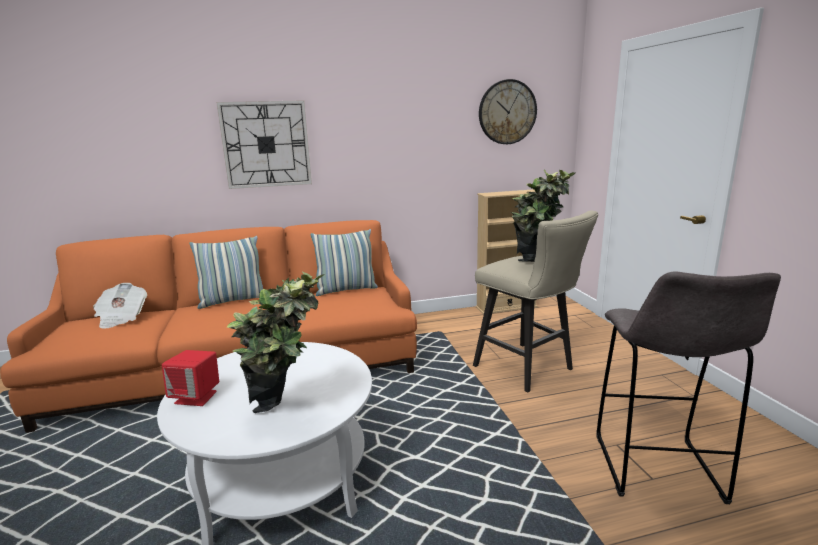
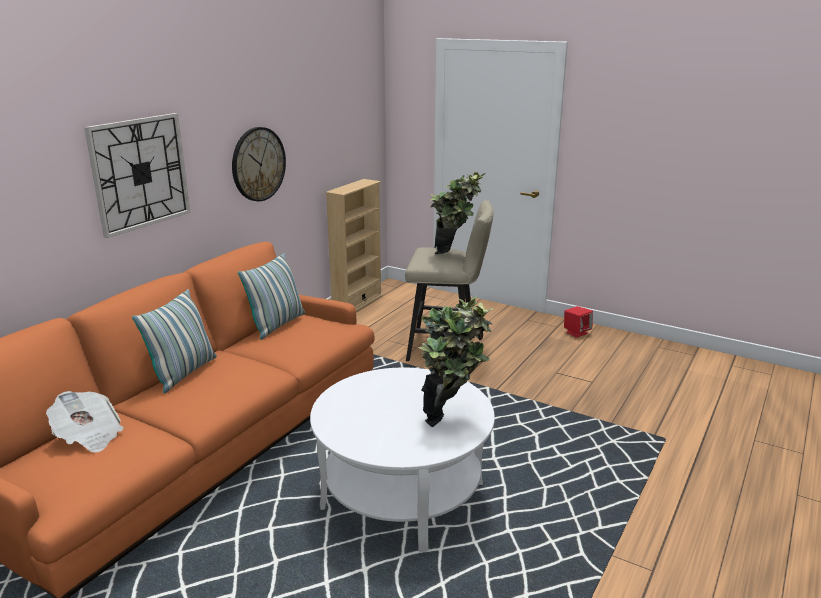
camera: 45 degrees left, 5 degrees up
red speaker [162,350,219,406] -> red speaker moved to [564,306,593,338]
wall clock [479,79,537,144] -> wall clock moved to [232,127,286,201]
grey stool [596,272,781,504] -> none

